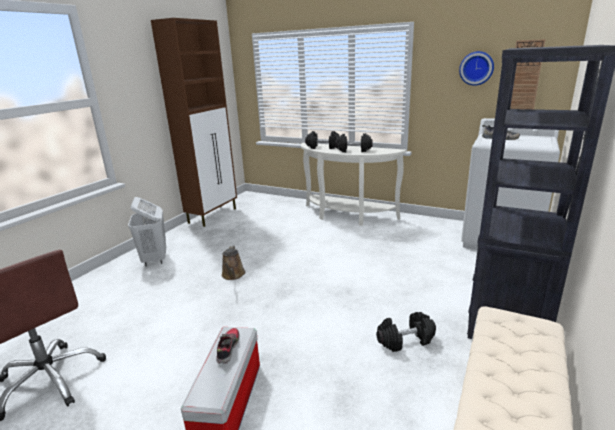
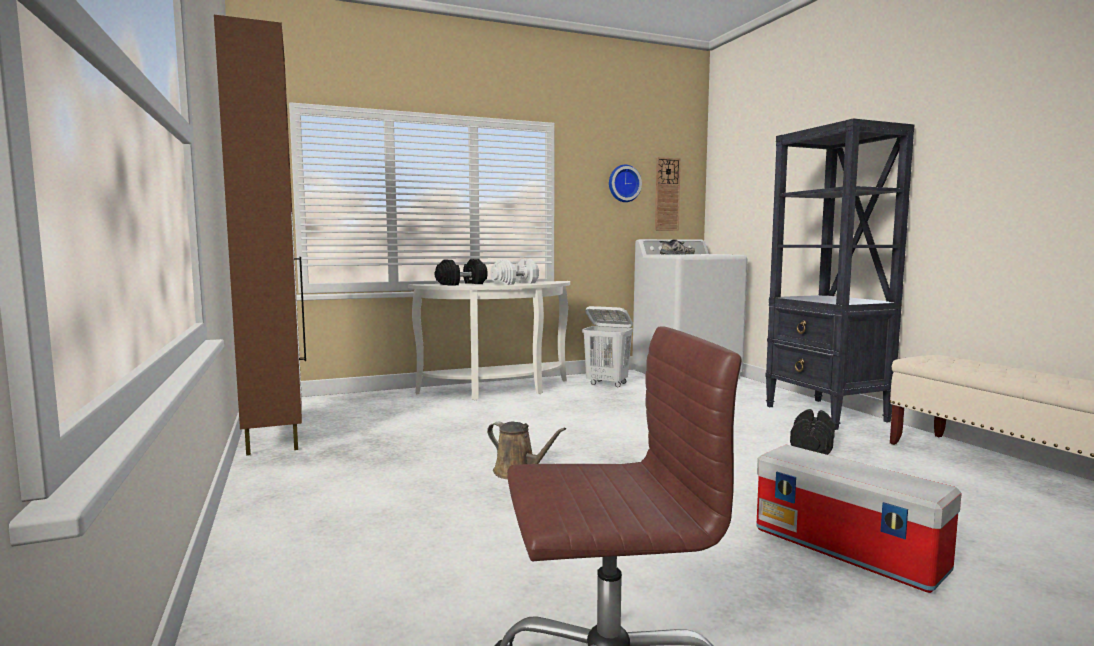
camera: 50 degrees left, 15 degrees down
white laundry basket [128,197,166,266] -> white laundry basket moved to [582,306,633,387]
shoe [216,328,240,364] -> none
black dumbbell [335,133,373,152] -> white dumbbell [490,259,539,285]

